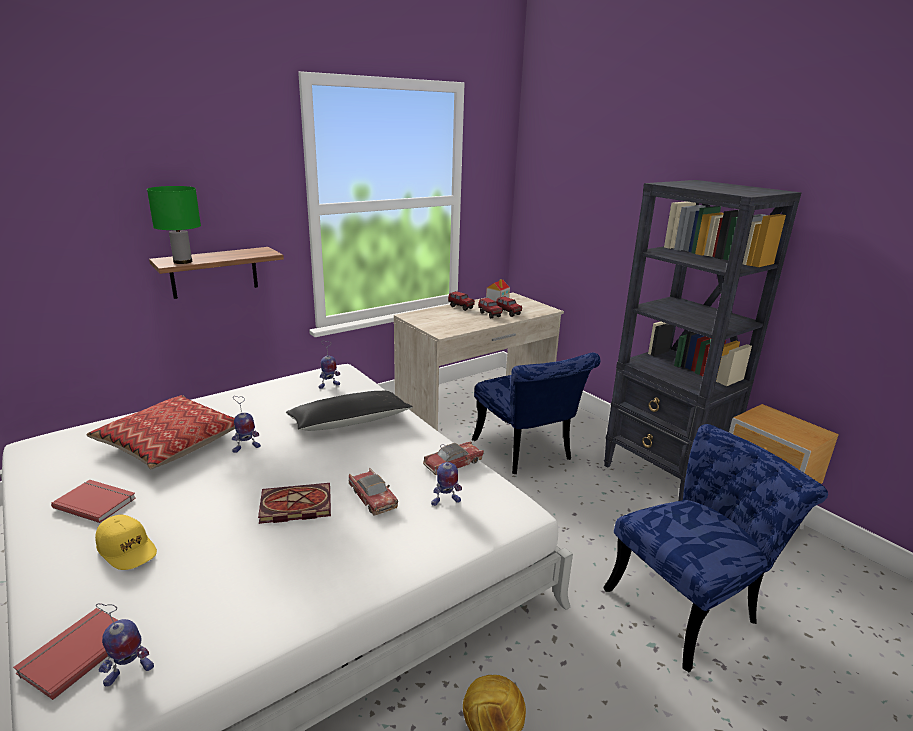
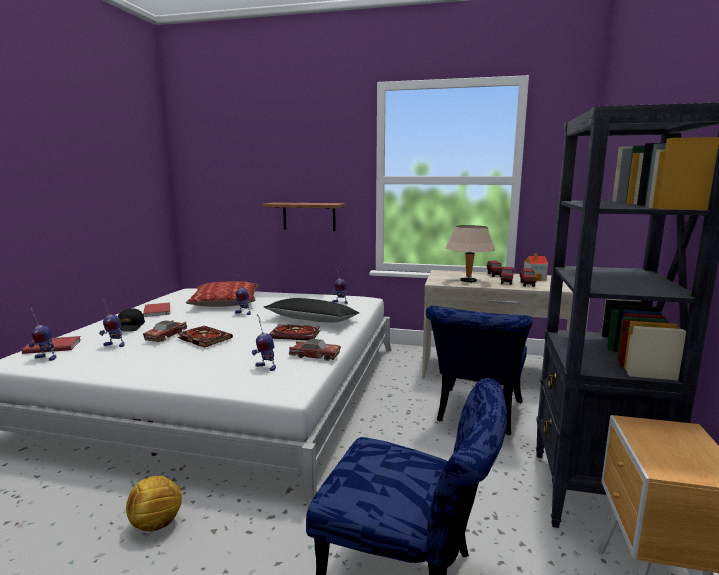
camera: 50 degrees right, 10 degrees down
yellow cap [95,515,157,570] -> black cap [118,309,145,332]
green table lamp [147,186,201,264] -> none
toy car [349,468,398,516] -> toy car moved to [143,320,187,342]
none -> toy robot [99,298,125,347]
none -> book [269,325,320,340]
none -> beige table lamp [446,225,495,283]

